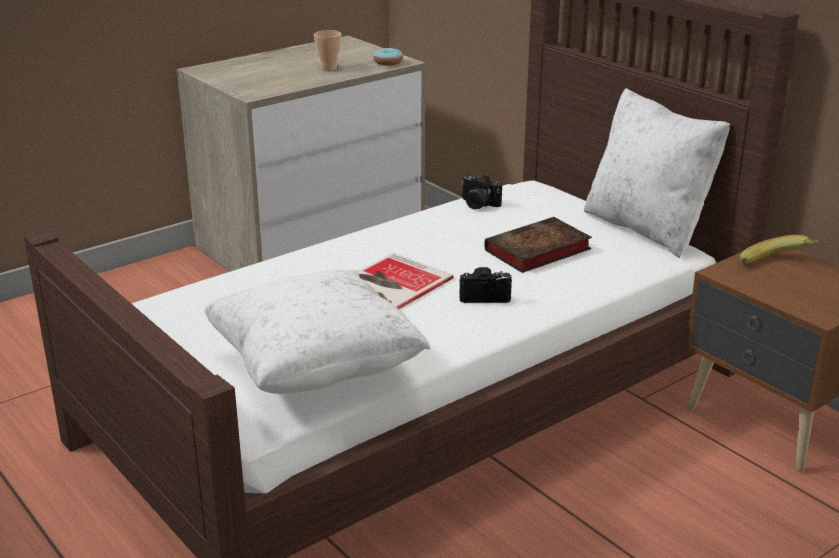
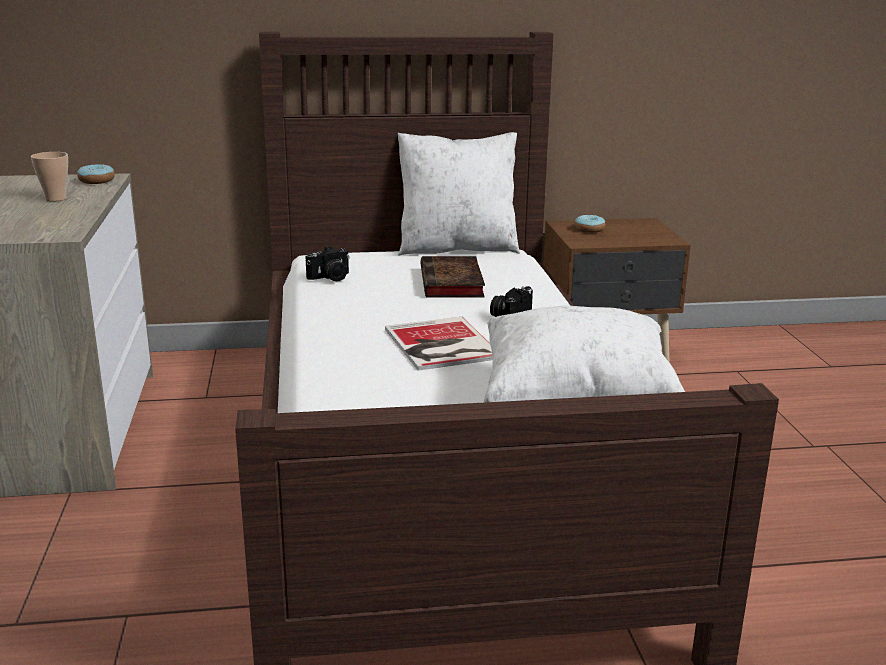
camera: 60 degrees left, 5 degrees down
banana [740,235,822,264] -> donut [575,215,605,233]

